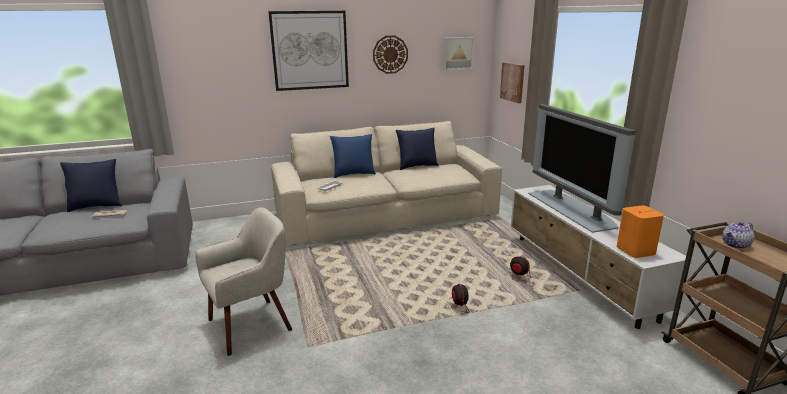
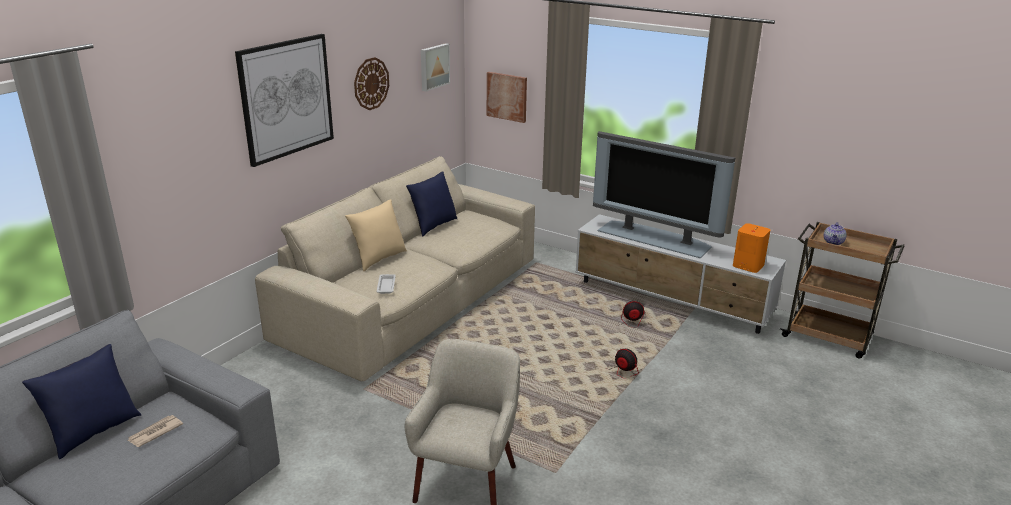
camera: 40 degrees left, 5 degrees up
blue pillow [330,134,376,178] -> beige pillow [345,199,407,271]

